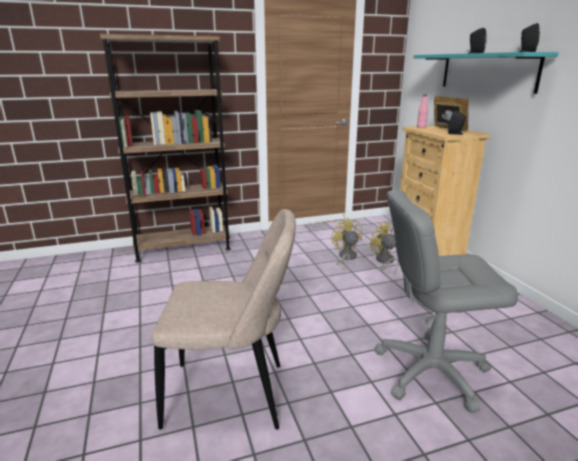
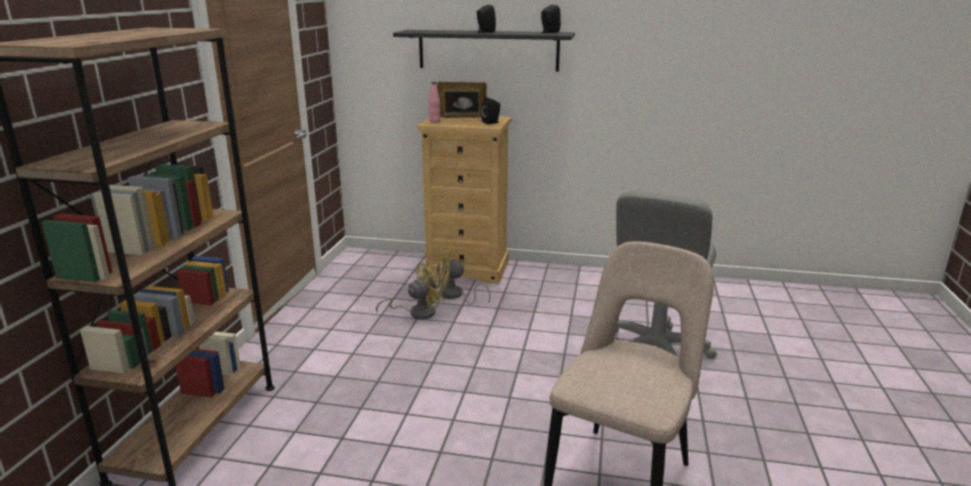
camera: 60 degrees left, 0 degrees up
yellow fan [331,218,362,271] -> yellow fan turned 135 degrees clockwise [376,263,444,319]
turquoise shelf [414,52,559,94] -> black shelf [393,30,575,72]

